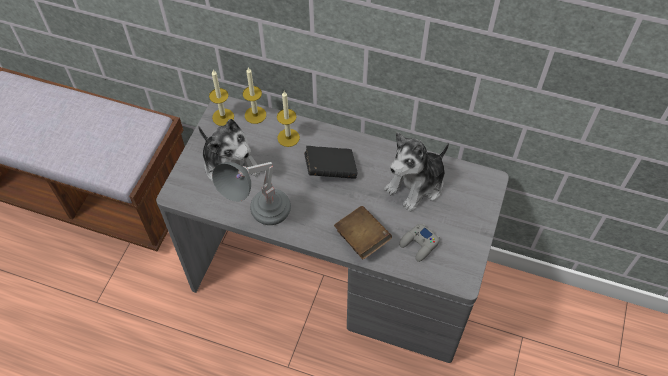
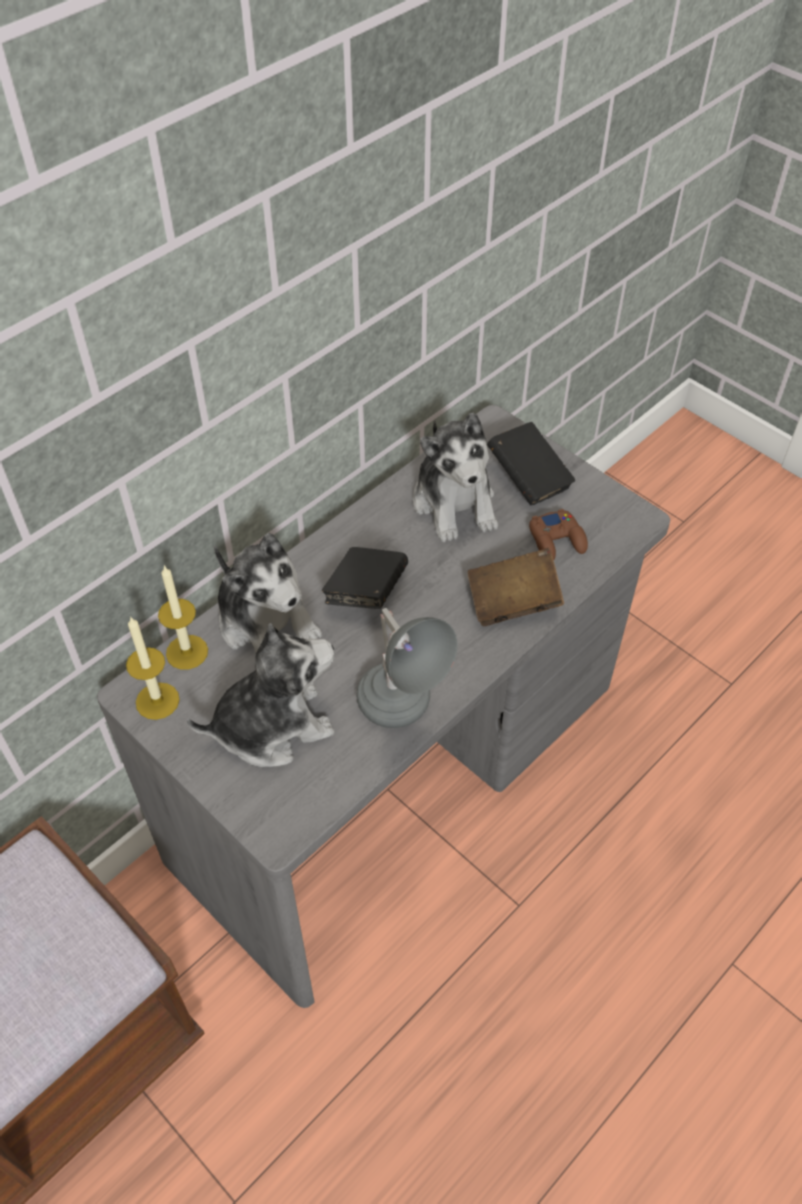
camera: 65 degrees left, 5 degrees down
candle [277,91,300,147] -> plush toy [214,533,322,652]
grey game controller [399,223,440,262] -> brown game controller [529,509,588,560]
none -> black book [487,422,575,505]

